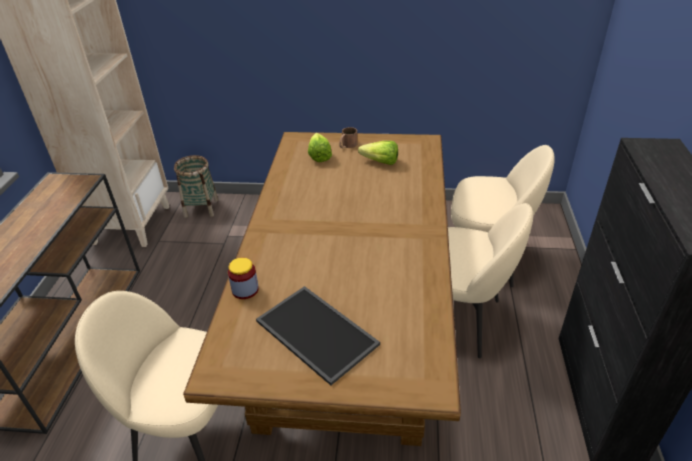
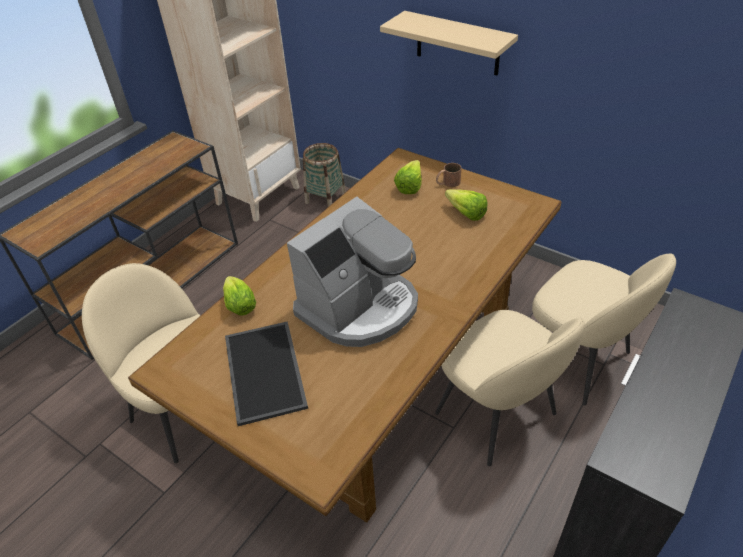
camera: 30 degrees right, 5 degrees up
jar [228,258,259,299] -> lettuce [223,276,256,316]
none -> coffee machine [287,197,418,347]
none -> beige shelf [380,11,518,76]

